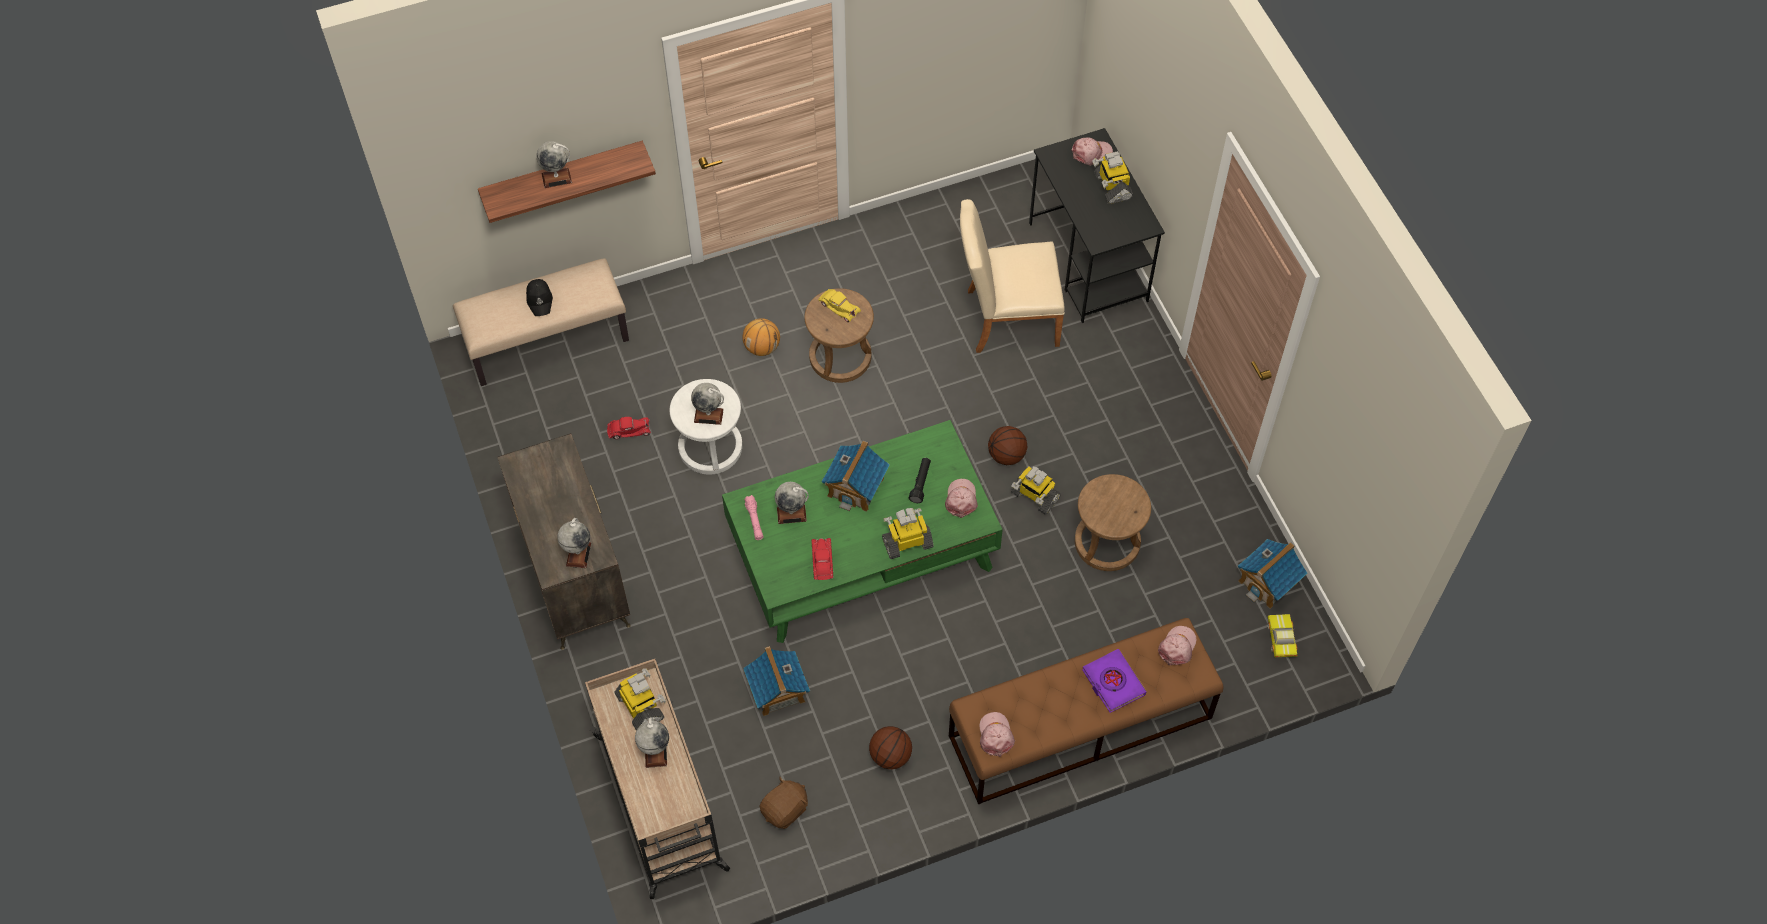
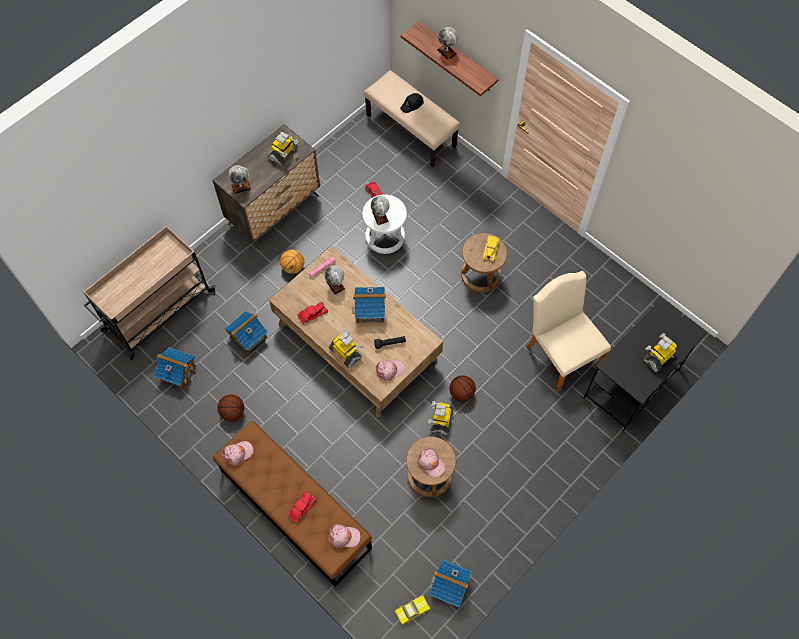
camera: 65 degrees right, 5 degrees up
toy robot [615,668,666,731] -> toy robot moved to [268,132,299,166]
globe [635,717,669,768] -> none
green coffee table [722,420,1003,643] -> brown coffee table [269,246,443,417]
basketball [742,318,780,356] -> basketball moved to [280,249,304,274]
brown plush toy [759,777,808,829] -> toy house [154,347,196,389]
pink cap [1071,137,1113,165] -> pink cap moved to [417,448,446,478]
purple book [1082,649,1147,713] -> red toy car [287,491,317,523]

